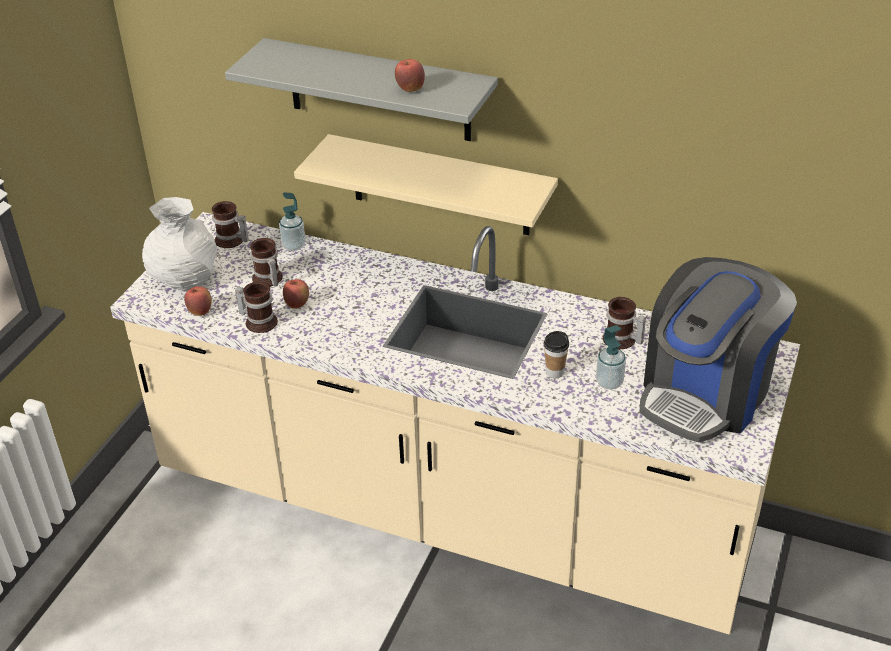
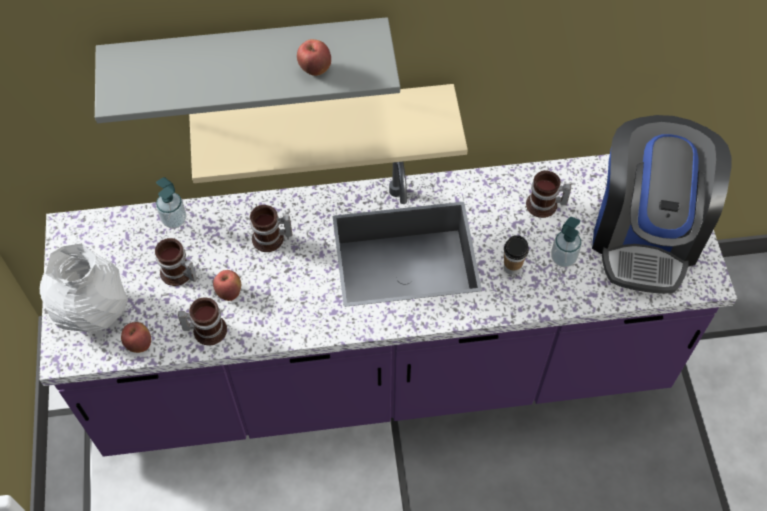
camera: 30 degrees left, 20 degrees up
beige counter [110,212,800,634] -> purple counter [39,154,737,457]
mug [212,201,249,248] -> mug moved to [250,205,292,252]

